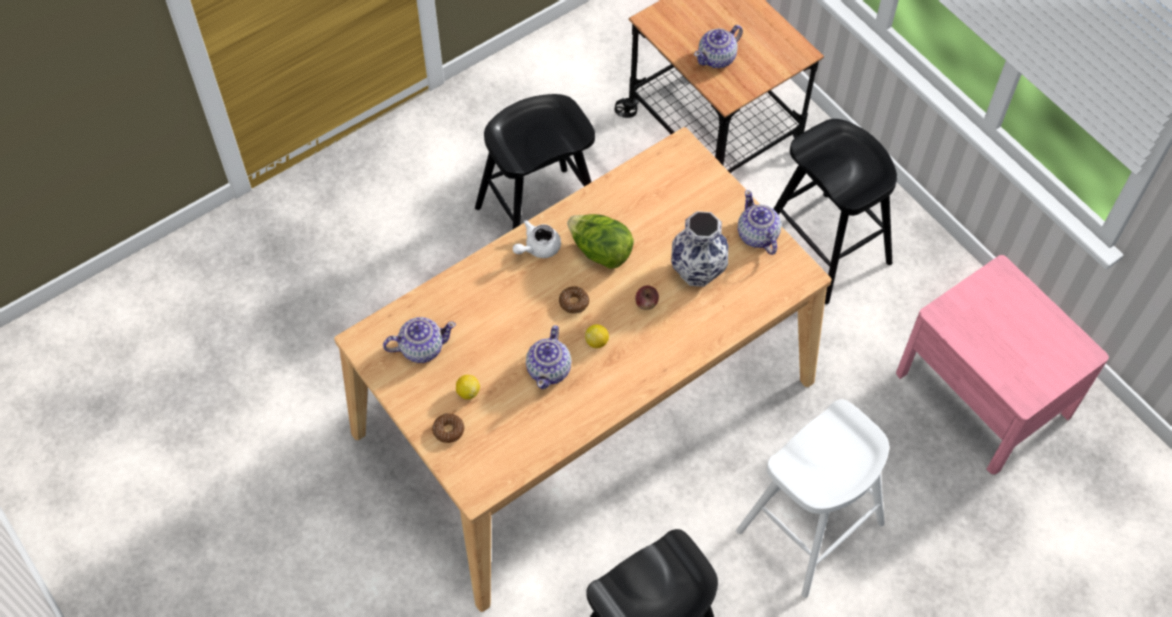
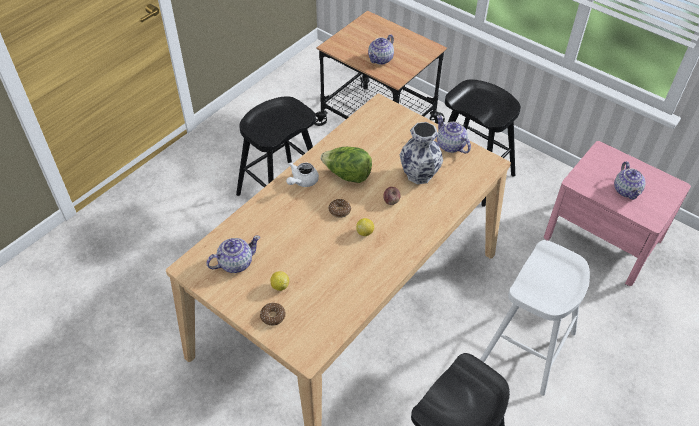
camera: 15 degrees left, 10 degrees down
teapot [526,325,571,389] -> teapot moved to [614,161,646,200]

